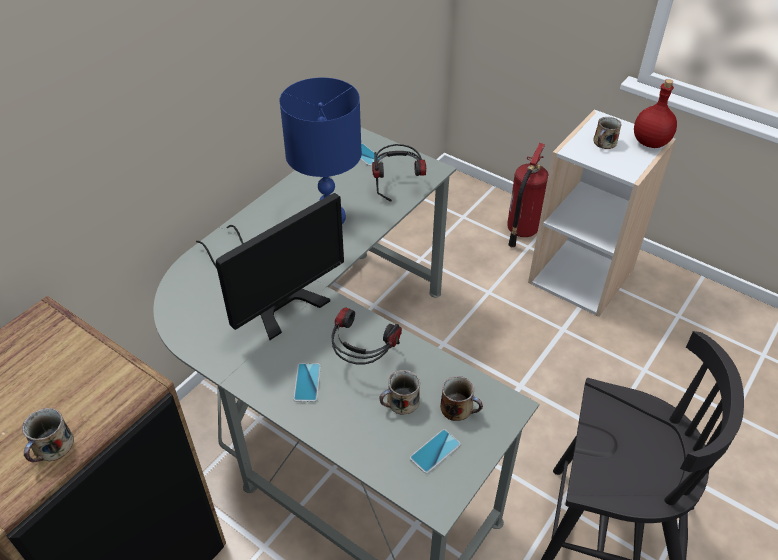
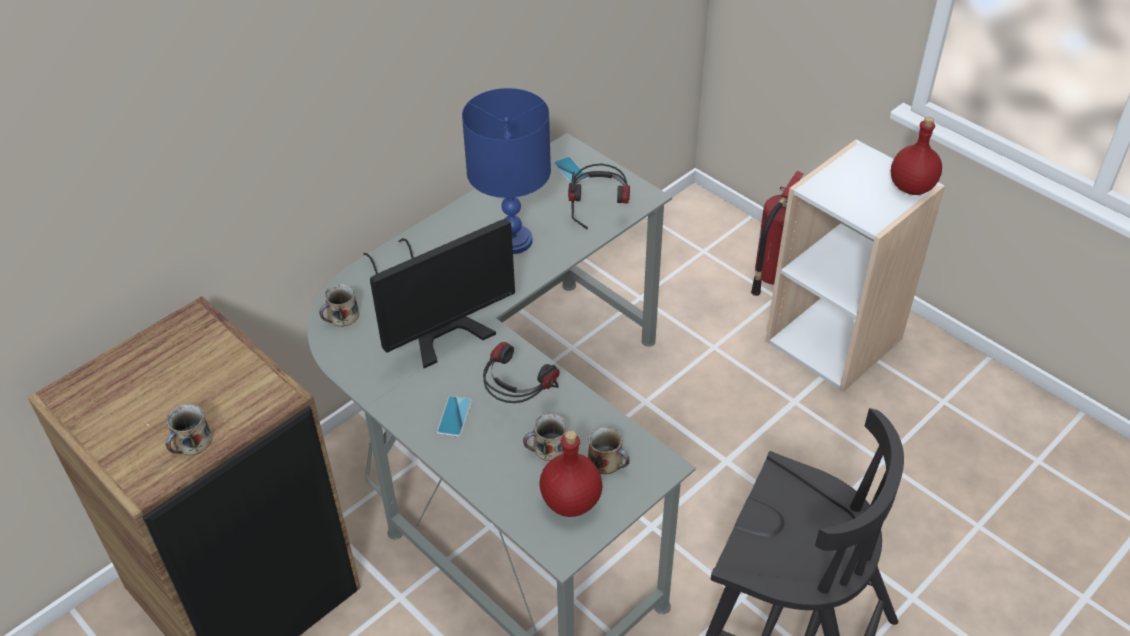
camera: 10 degrees right, 0 degrees up
phone [410,429,461,474] -> red bottle [539,430,603,517]
mug [593,117,622,149] -> mug moved to [319,284,360,327]

